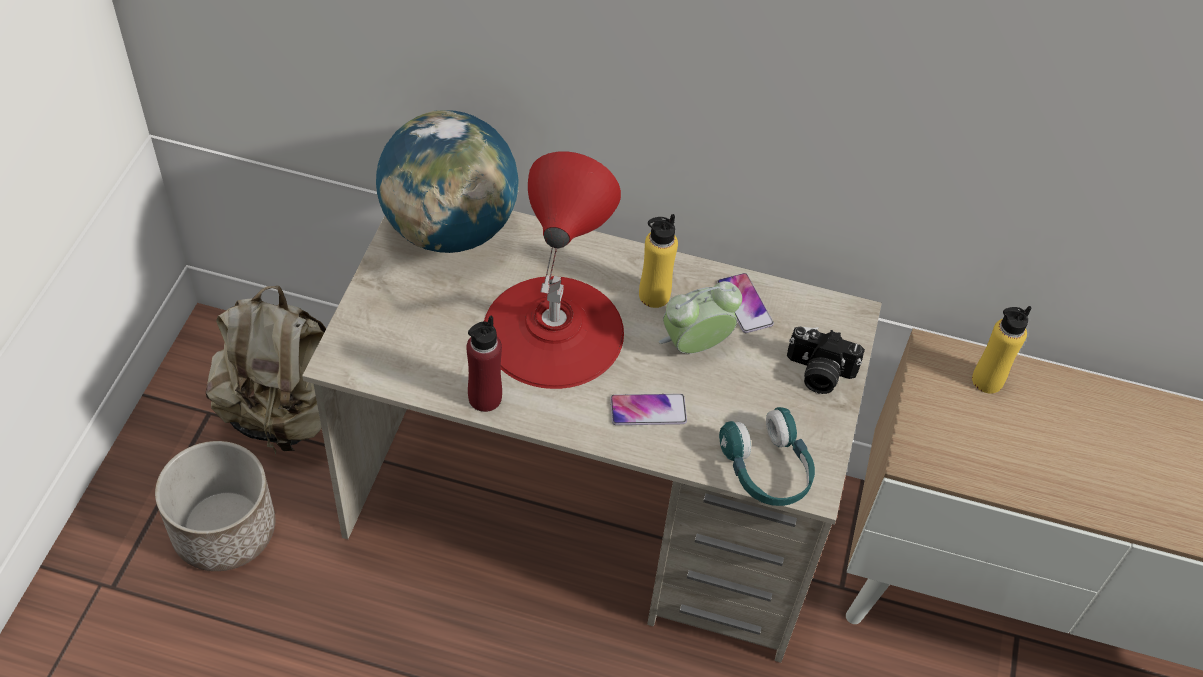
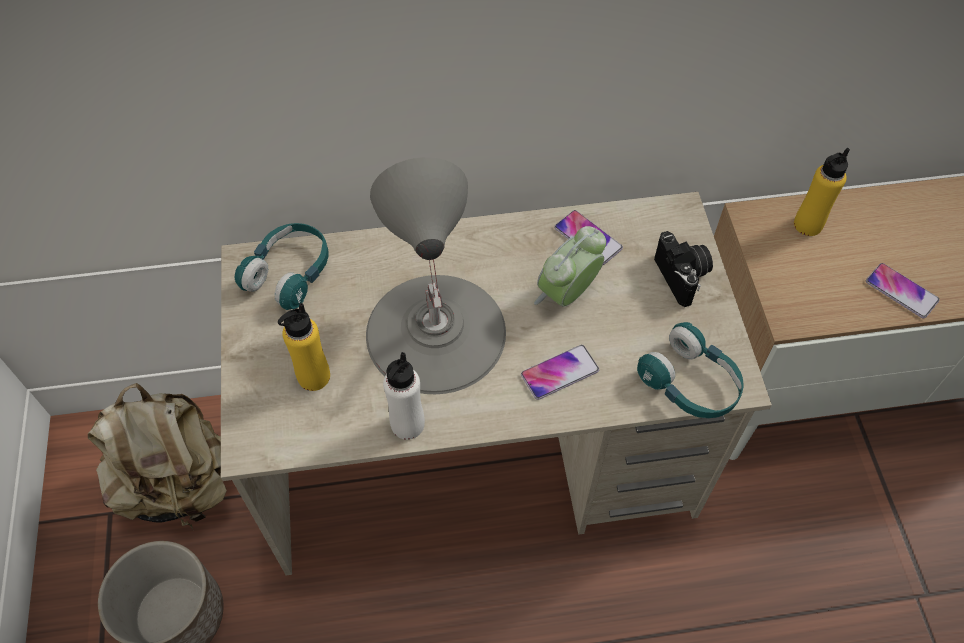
camera: 20 degrees left, 5 degrees up
globe [376,110,519,253] -> turquoise headphones [235,223,329,310]
red bottle [466,316,502,412] -> white bottle [383,352,425,440]
red table lamp [484,151,624,389] -> grey table lamp [366,157,506,394]
yellow bottle [639,214,678,308] -> yellow bottle moved to [278,303,330,391]
camera [787,327,865,394] -> camera turned 105 degrees counterclockwise [654,231,713,307]
none -> phone [866,263,940,319]

